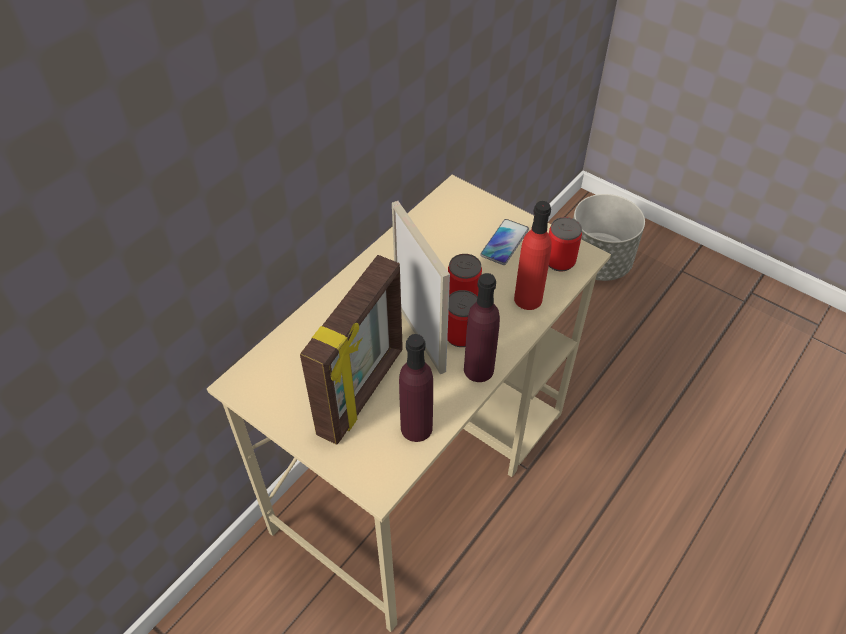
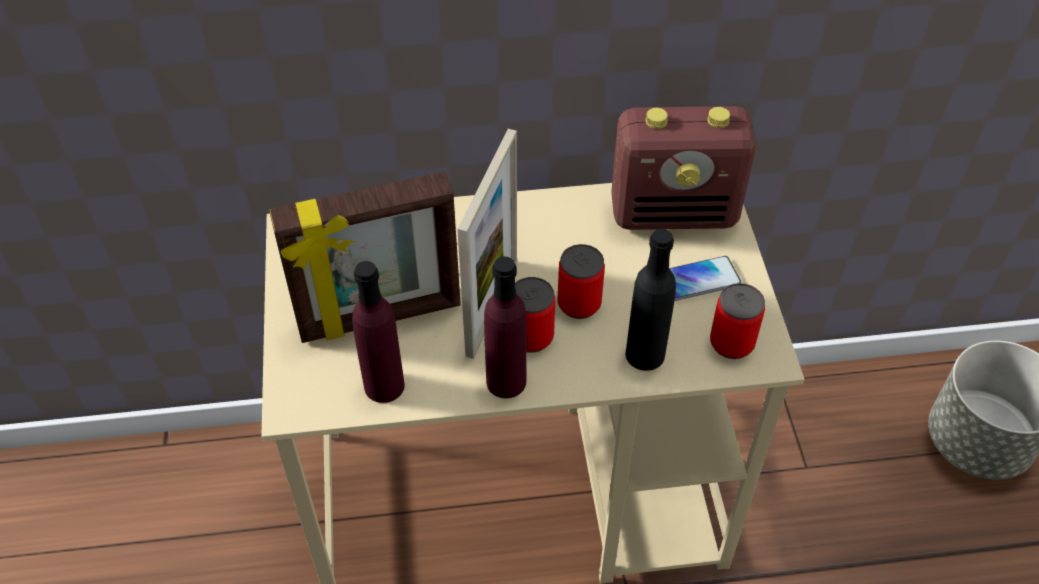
camera: 45 degrees right, 0 degrees up
red bottle [514,201,552,310] -> black bottle [625,229,676,371]
none -> radio [611,106,756,230]

